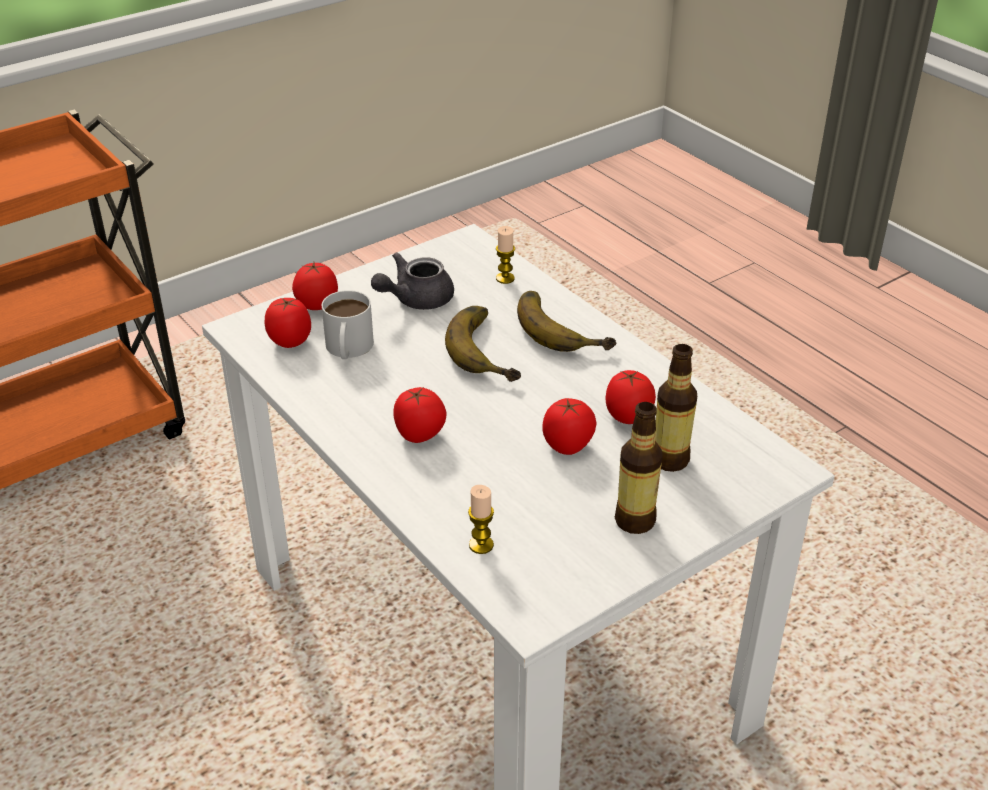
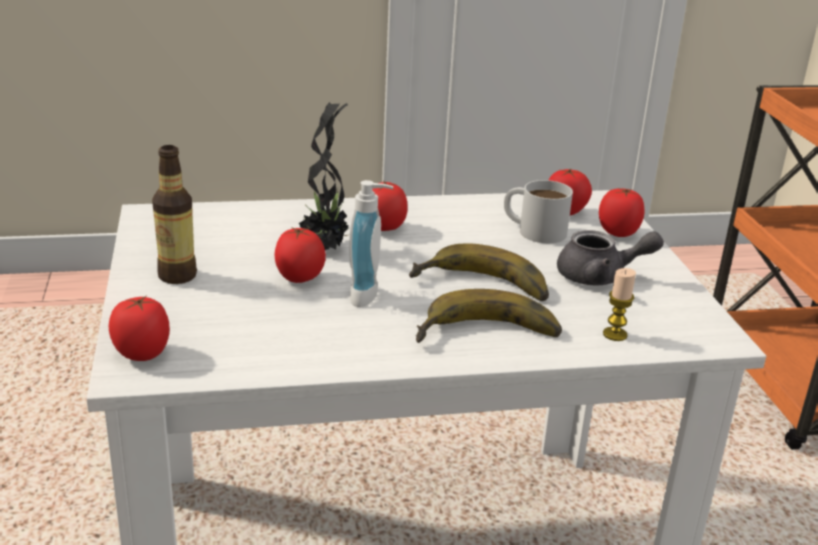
camera: 115 degrees right, 10 degrees down
grey teapot [371,252,454,310] -> grey teapot turned 105 degrees clockwise [557,230,664,285]
candle [468,485,494,554] -> none
tomato [606,370,656,424] -> tomato moved to [109,296,170,361]
bottle [655,344,697,472] -> none
none -> potted plant [299,102,349,250]
none -> soap dispenser [349,180,394,307]

